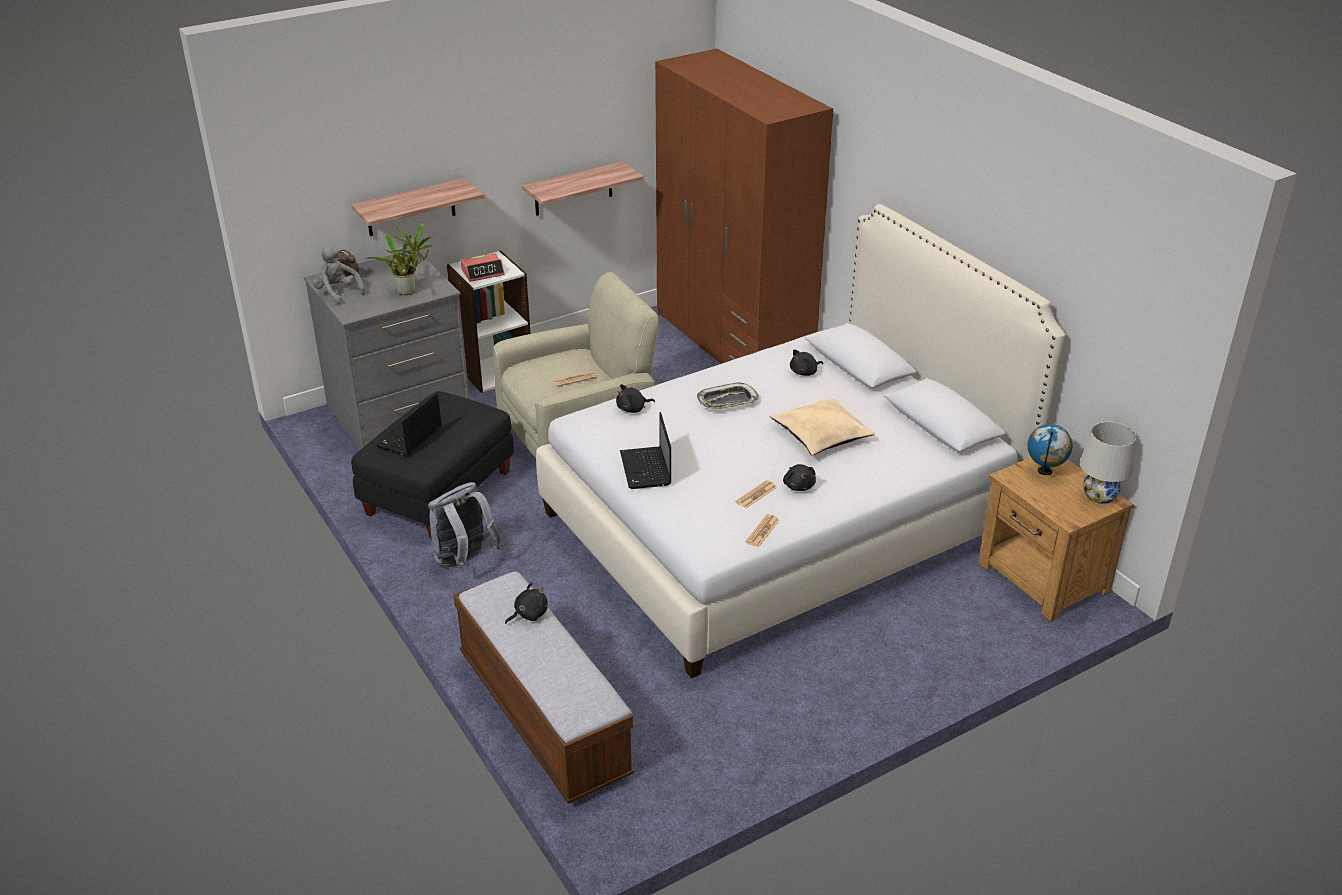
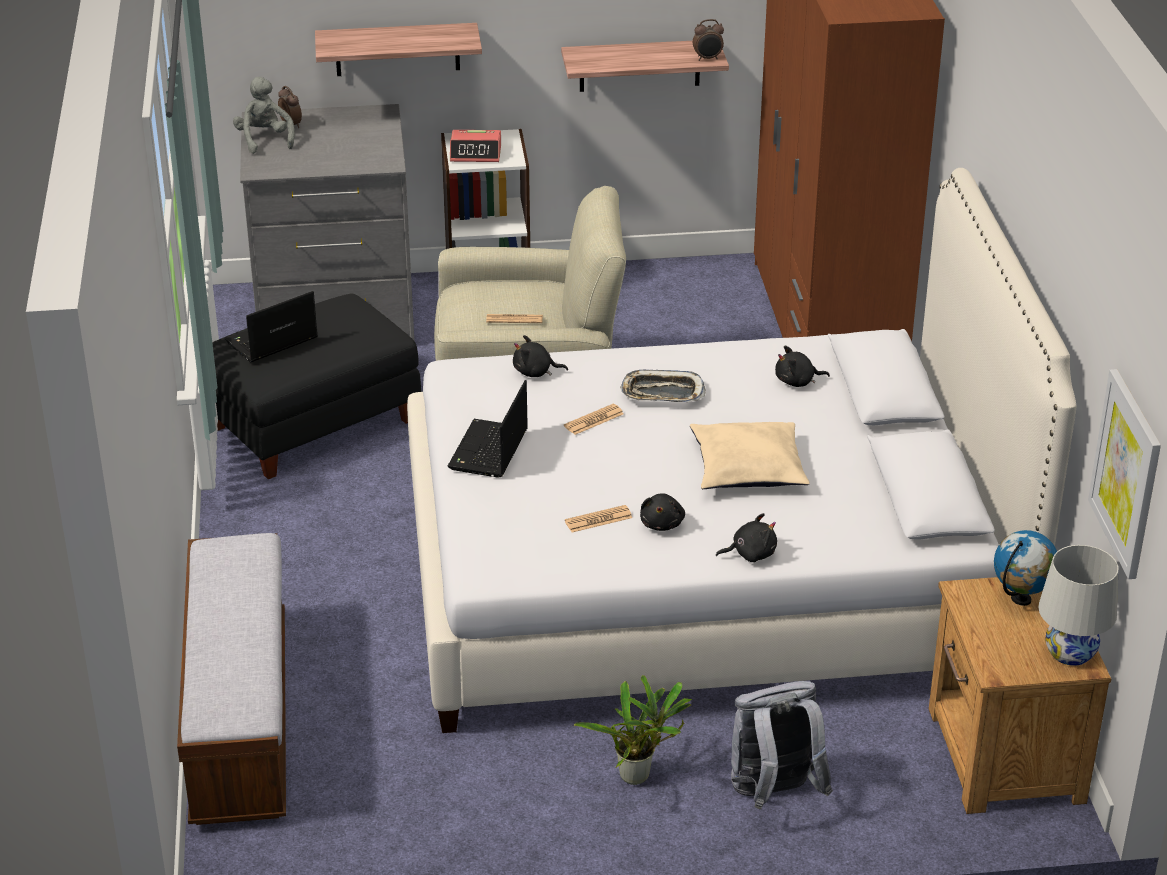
camera: 25 degrees right, 0 degrees up
potted plant [366,223,432,295] -> potted plant moved to [574,675,692,785]
grey backpack [428,482,503,569] -> grey backpack moved to [731,681,833,810]
black plush toy [505,582,548,624] -> black plush toy moved to [716,513,777,562]
newspaper [746,514,780,547] -> newspaper moved to [564,404,624,435]
none -> alarm clock [693,19,724,61]
none -> picture [1088,369,1161,579]

